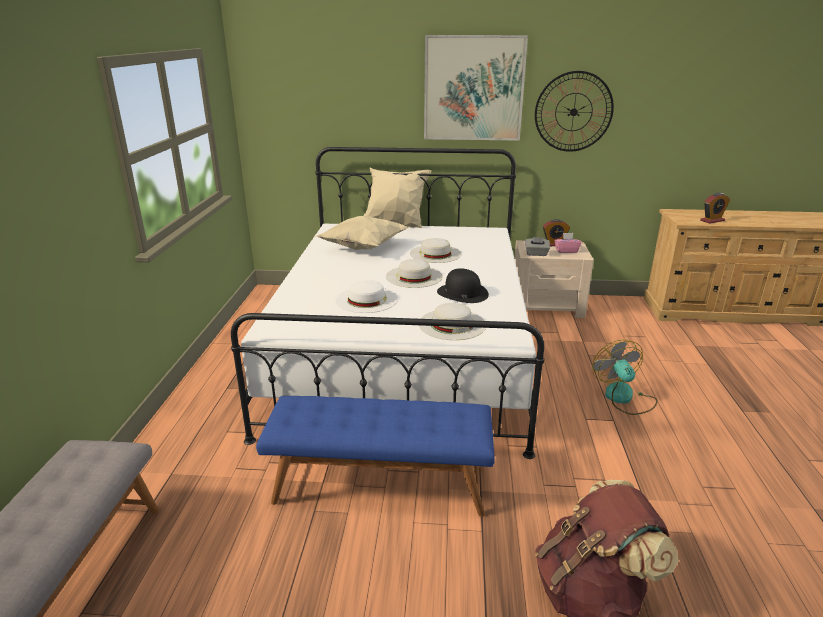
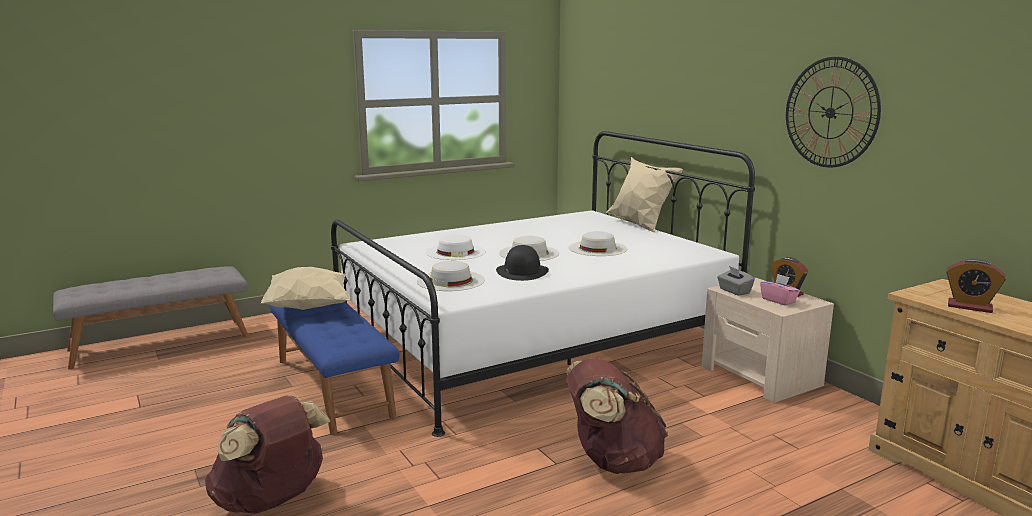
camera: 55 degrees right, 10 degrees down
beige pillow [316,216,410,250] -> beige pillow moved to [261,267,350,310]
picture [424,35,528,141] -> none
fan [593,340,658,415] -> brown backpack [566,358,668,474]

